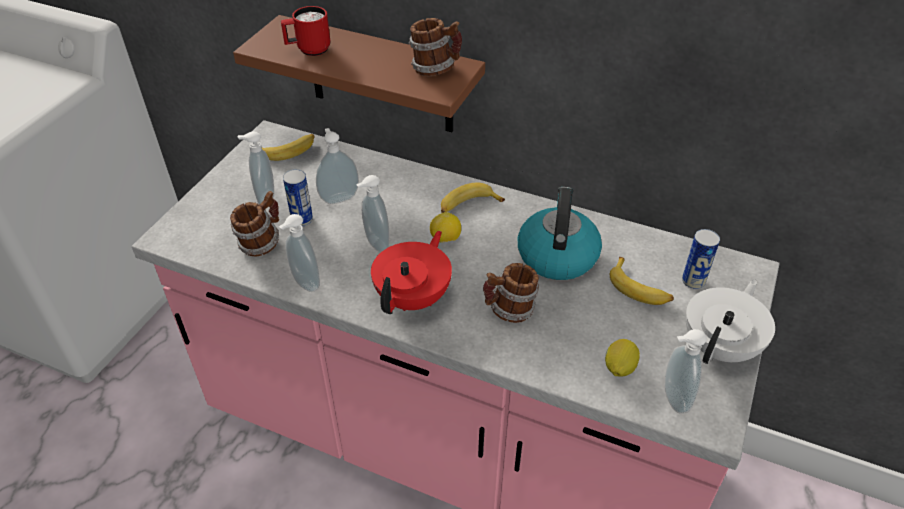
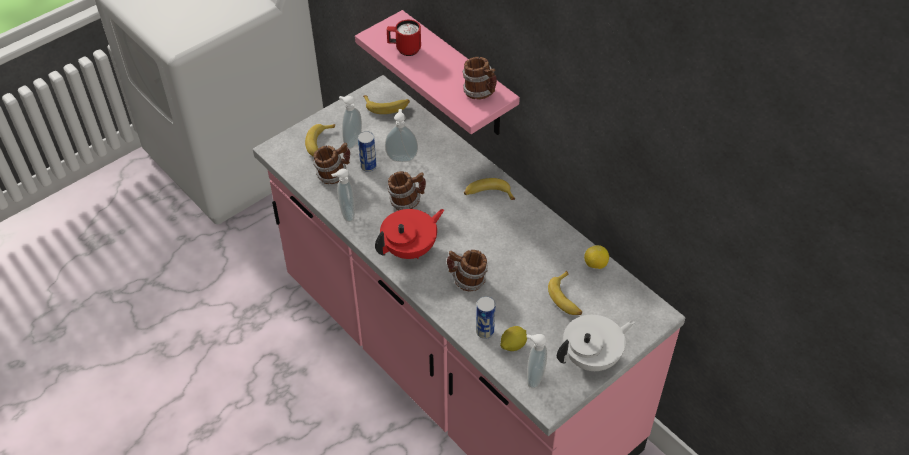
camera: 25 degrees right, 5 degrees up
brown shelf [233,15,485,132] -> pink shelf [355,10,520,135]
soap dispenser [356,175,389,252] -> mug [387,171,426,210]
lemon [430,212,461,243] -> lemon moved to [584,245,609,269]
kettle [518,187,602,280] -> none
can [682,229,720,289] -> can moved to [476,296,496,339]
none -> banana [305,124,335,157]

